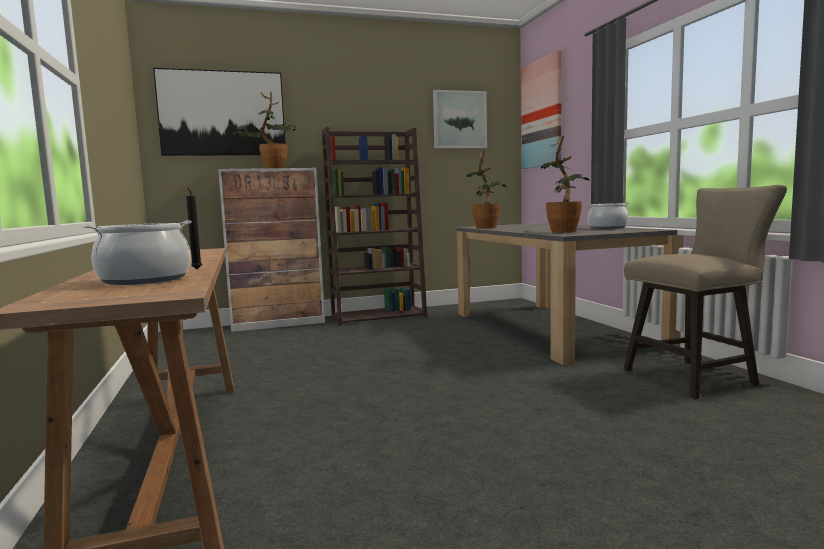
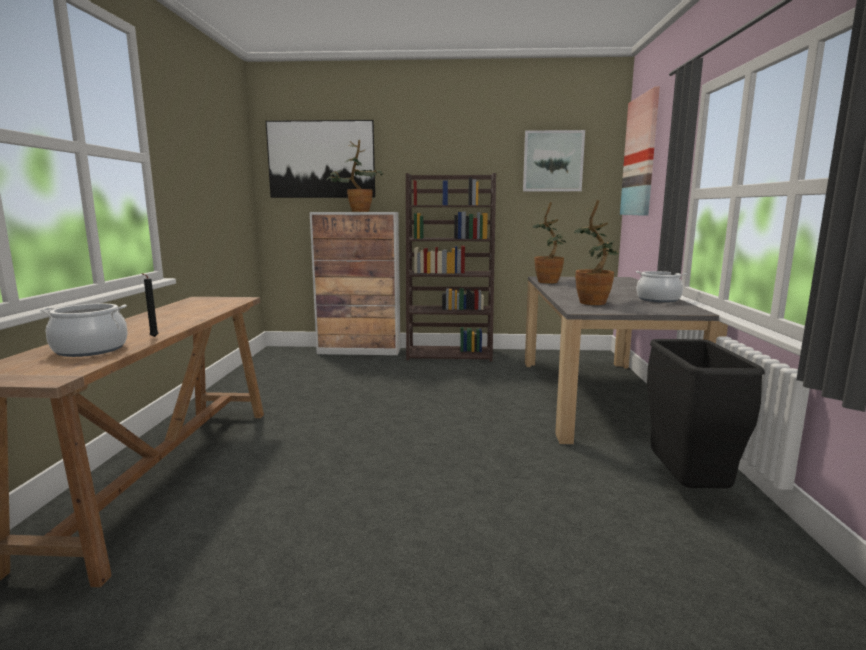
camera: 20 degrees right, 5 degrees up
beige stool [624,185,787,399] -> black trash can [647,339,765,488]

